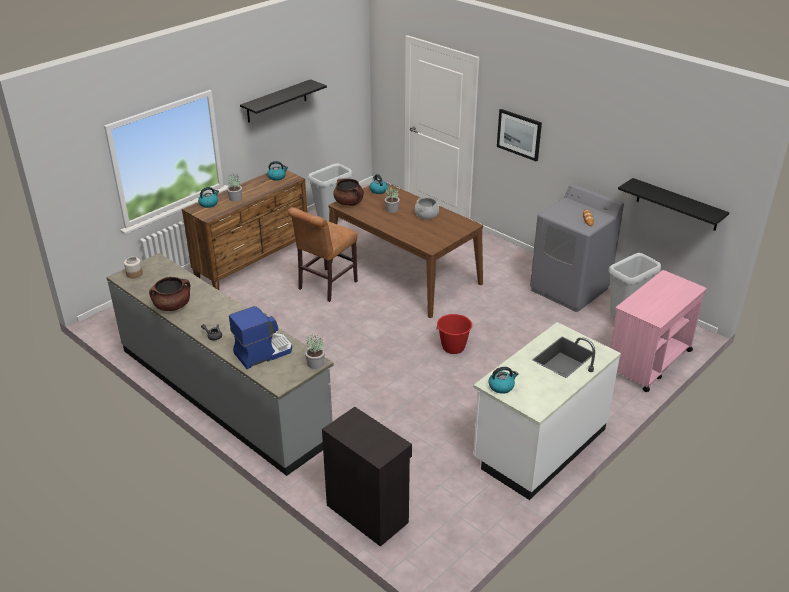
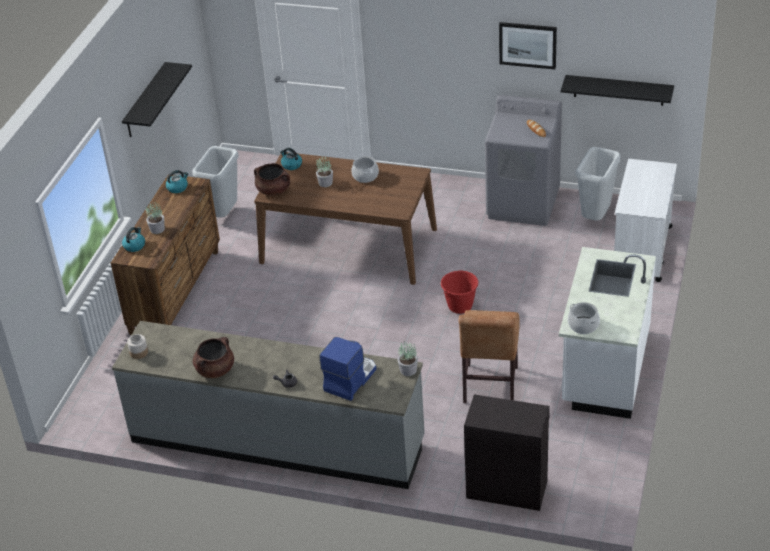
camera: 25 degrees left, 5 degrees up
brown chair [288,207,358,302] -> brown chair moved to [458,310,520,403]
kettle [488,367,519,394] -> cooking pot [568,302,600,334]
picture [497,109,542,162] -> picture moved to [499,22,557,70]
pink cart [610,270,707,392] -> white cart [614,159,677,282]

